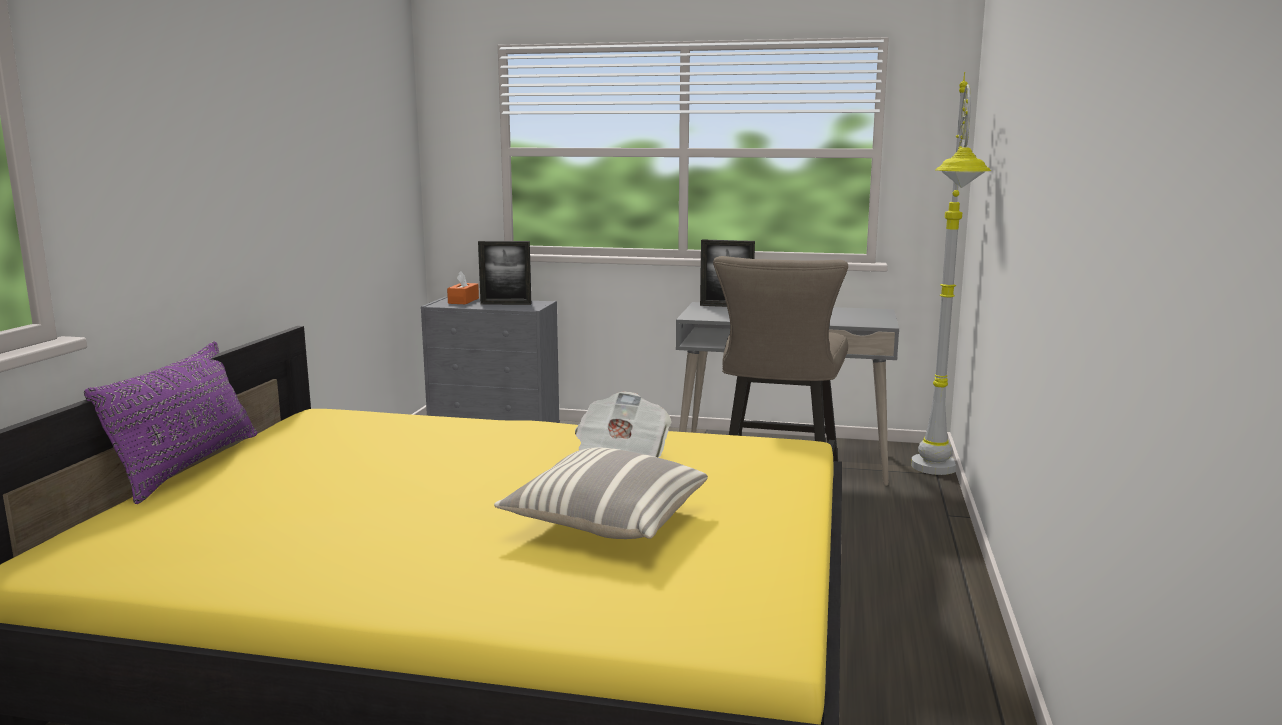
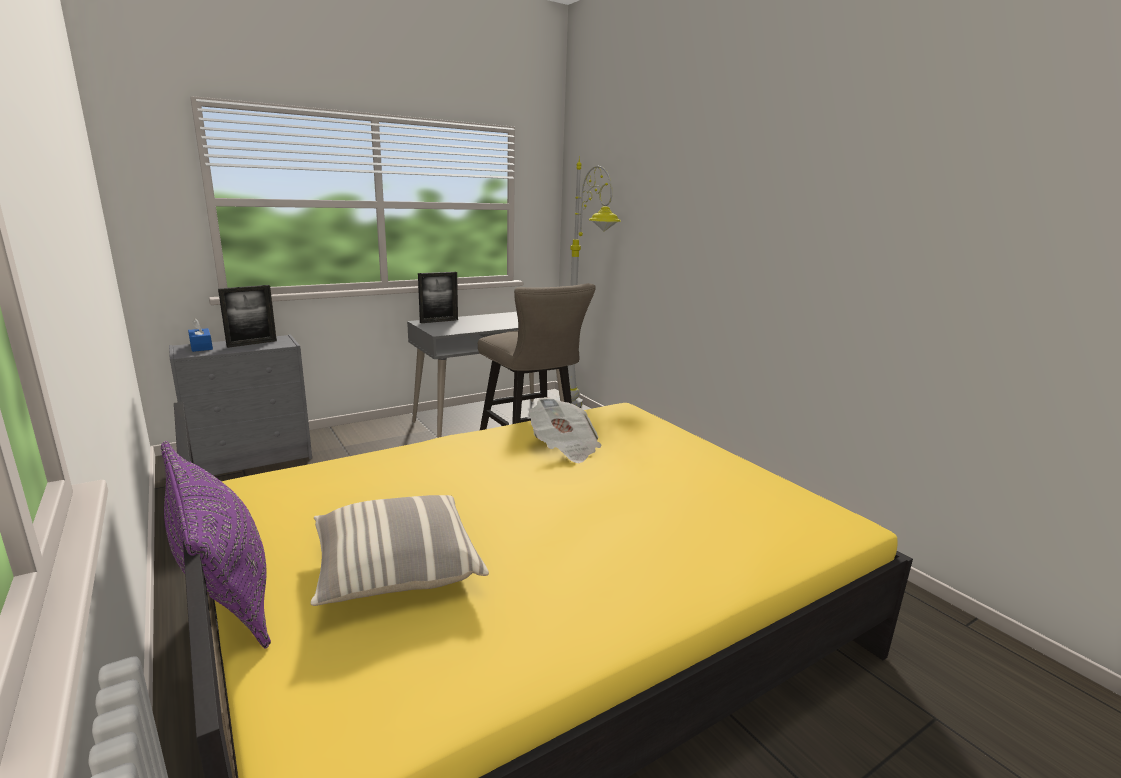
camera: 45 degrees left, 5 degrees up
orange tissue box [447,271,479,304] -> blue tissue box [188,319,213,352]
pillow [494,448,708,539] -> pillow moved to [311,495,489,606]

